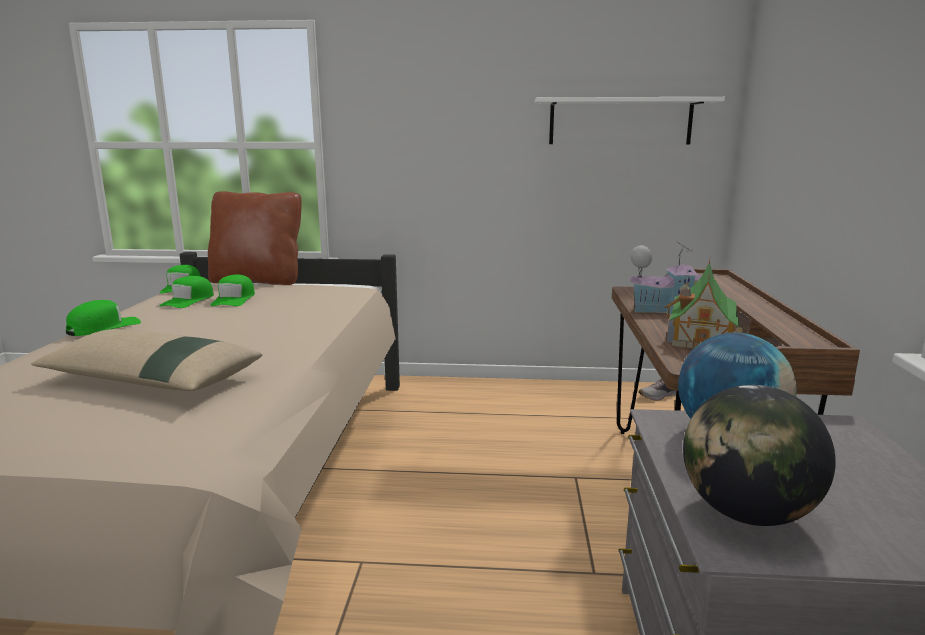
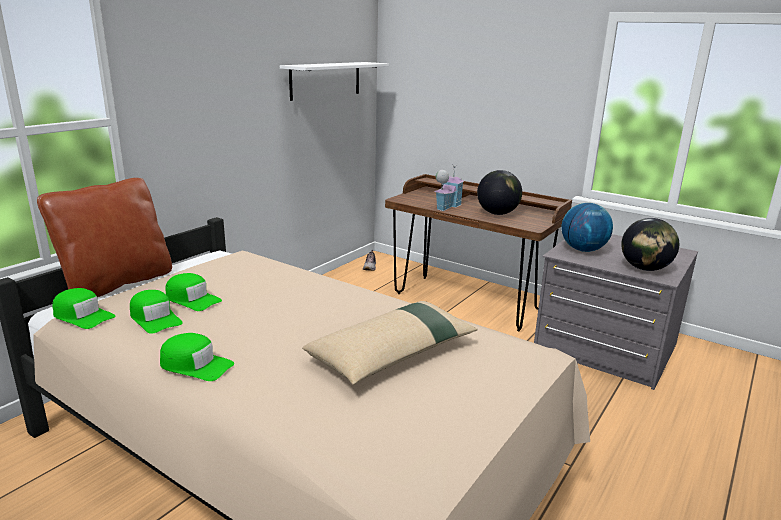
camera: 60 degrees left, 5 degrees up
green cap [66,300,141,336] -> green cap turned 135 degrees clockwise [160,333,234,381]
toy house [665,259,746,350] -> globe [477,170,522,215]

